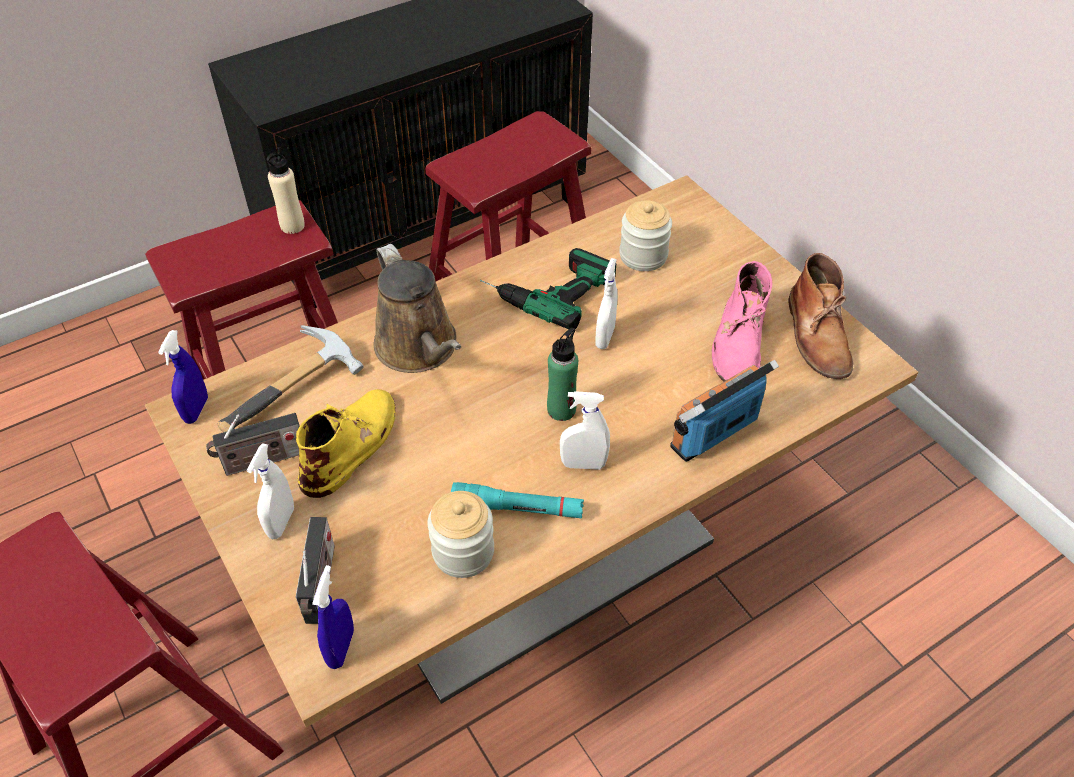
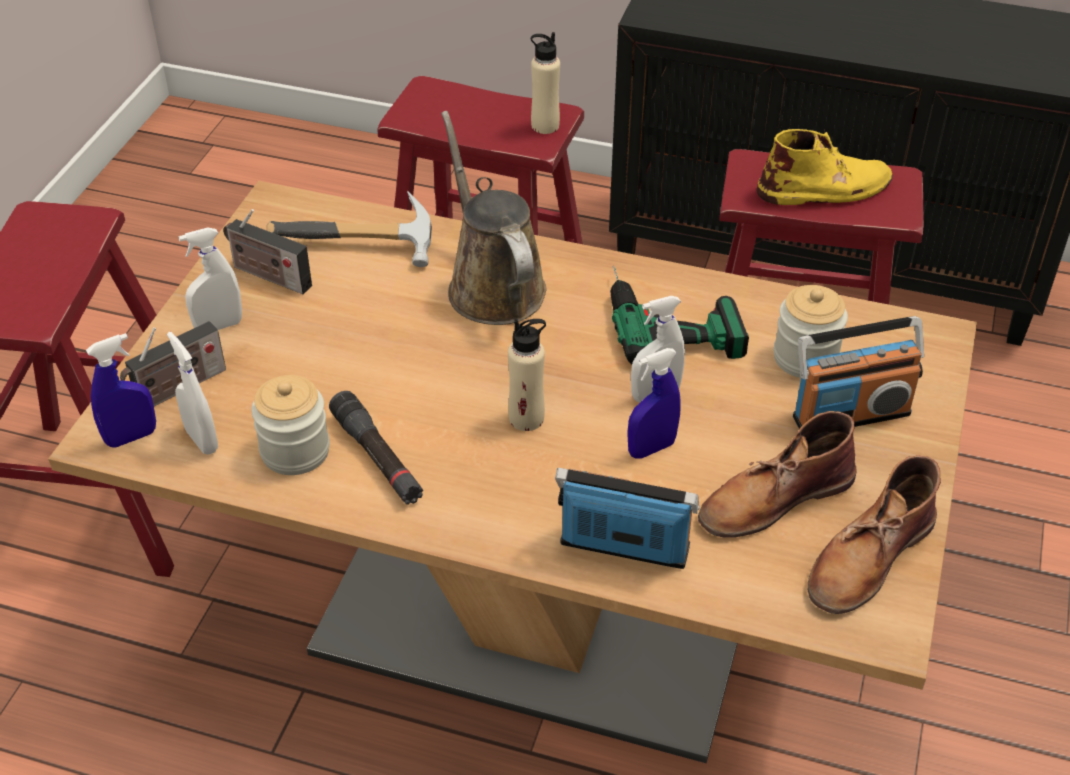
camera: 50 degrees right, 5 degrees down
blue spray bottle [158,330,208,424] -> blue spray bottle moved to [627,348,681,458]
yellow boot [296,389,396,498] -> yellow boot moved to [757,129,893,205]
brown watering can [374,244,461,373] -> brown watering can turned 135 degrees clockwise [441,111,546,325]
turquoise flashlight [451,482,584,518] -> black flashlight [329,391,423,505]
green bottle [547,328,578,421] -> beige bottle [508,319,546,431]
white spray bottle [560,391,610,470] -> white spray bottle moved to [167,332,218,455]
pink boot [712,261,772,381] -> brown boot [698,411,857,538]
none -> radio [793,316,924,429]

